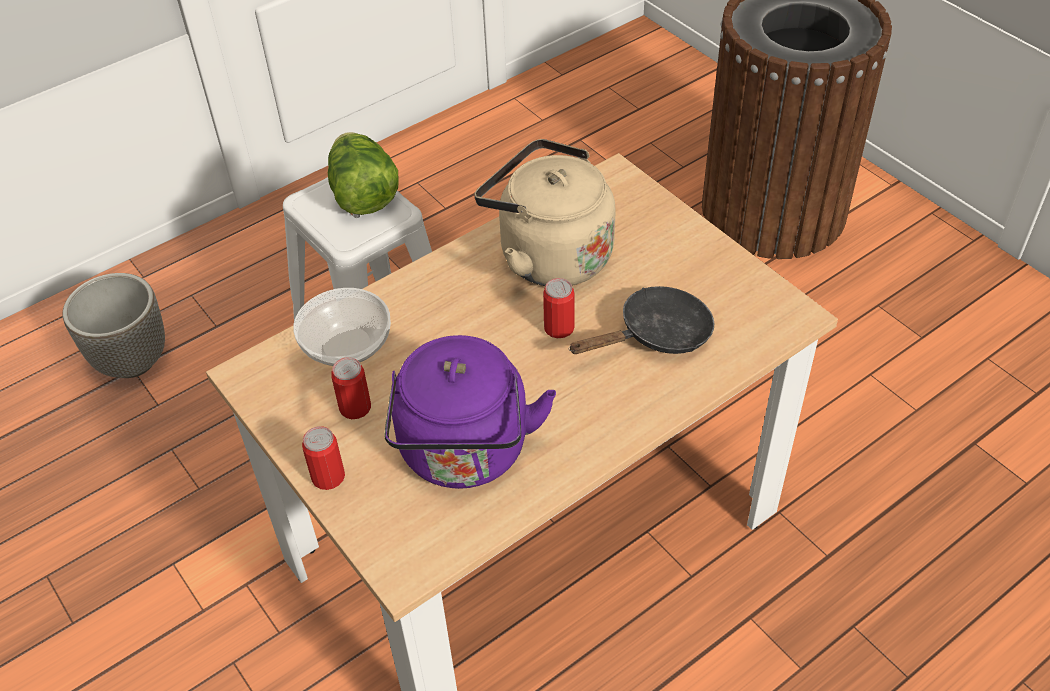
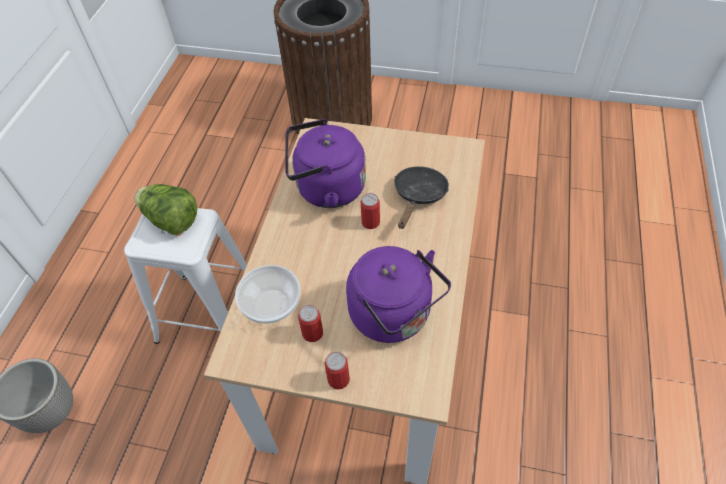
camera: 40 degrees left, 5 degrees up
beige kettle [474,139,616,286] -> purple kettle [285,119,366,208]

